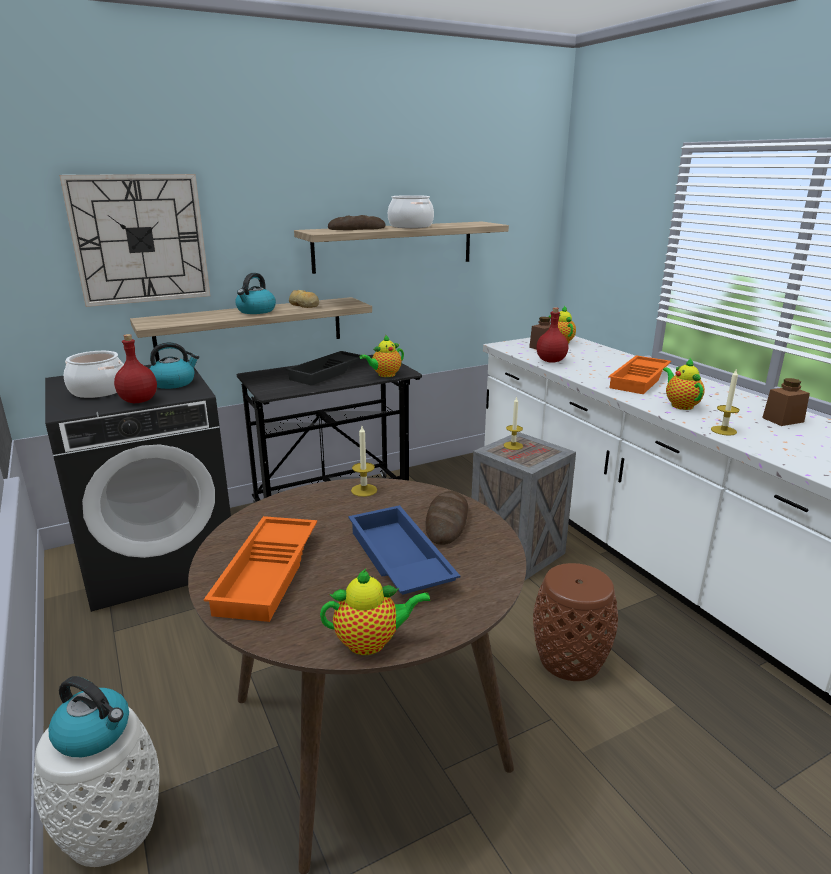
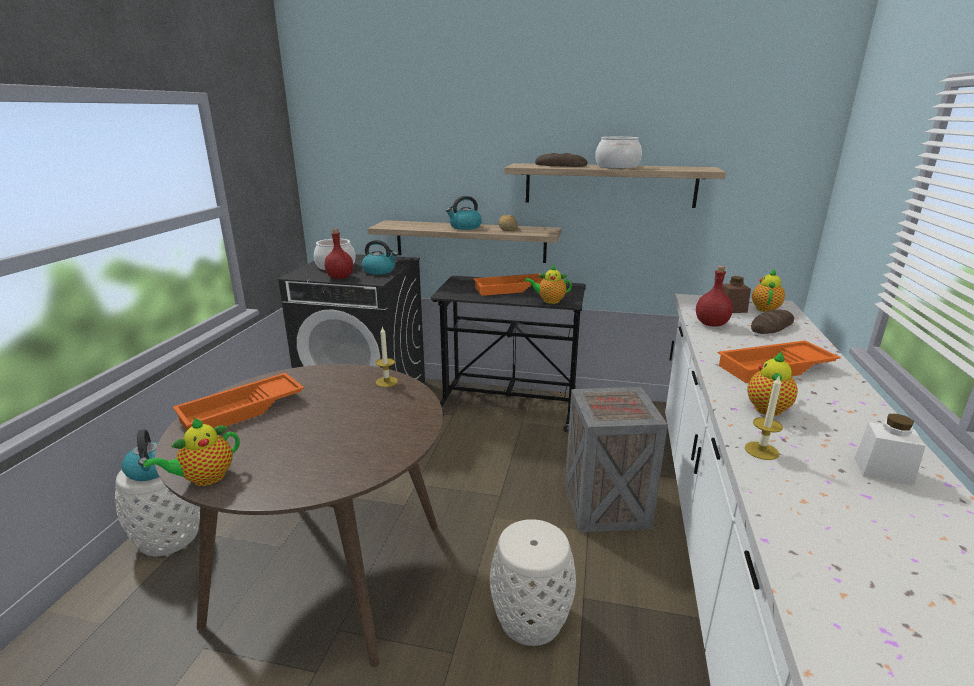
camera: 40 degrees right, 0 degrees up
wall clock [59,174,210,307] -> none
black tray [286,351,362,386] -> orange tray [473,273,544,296]
teapot [320,569,431,655] -> teapot turned 105 degrees clockwise [143,418,240,486]
blue tray [348,505,460,595] -> none
bread [426,491,468,545] -> bread moved to [751,310,794,334]
candle [504,396,523,450] -> none
brown stool [533,563,618,681] -> white stool [490,519,576,646]
brown jar [762,378,810,426] -> white jar [855,414,925,486]

